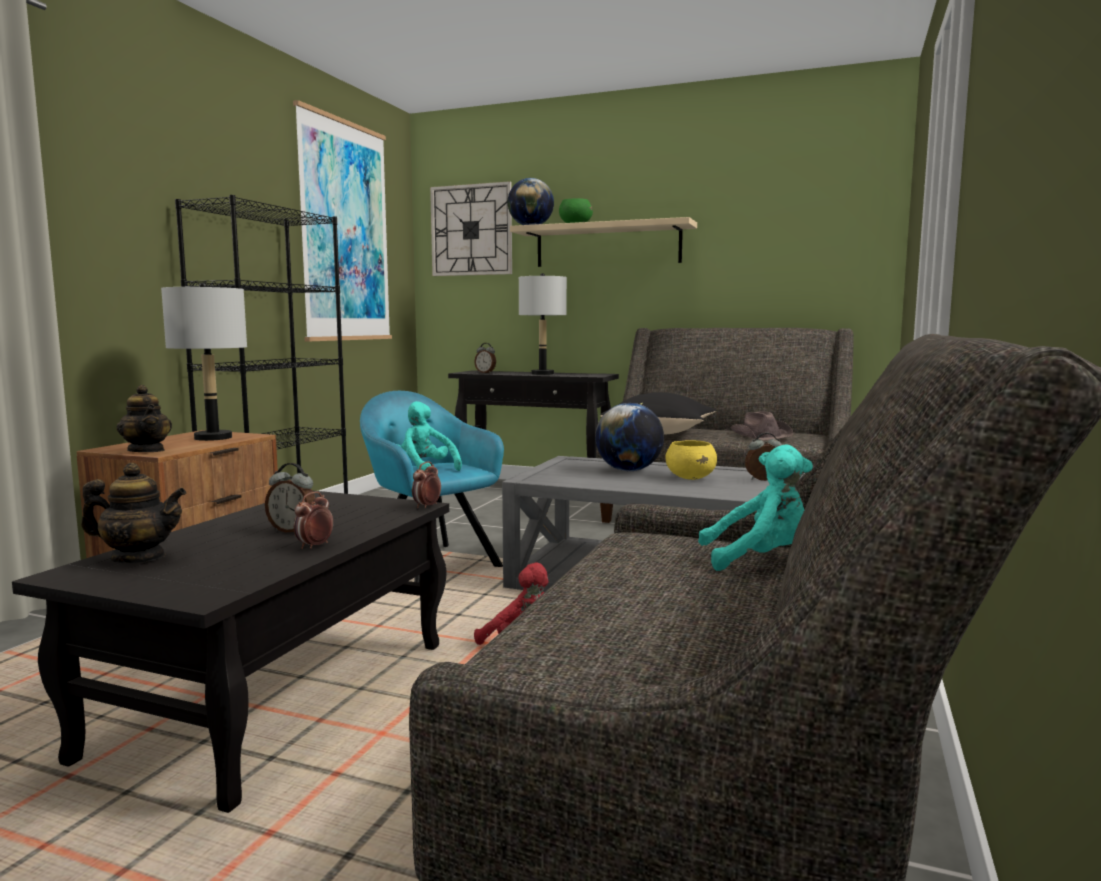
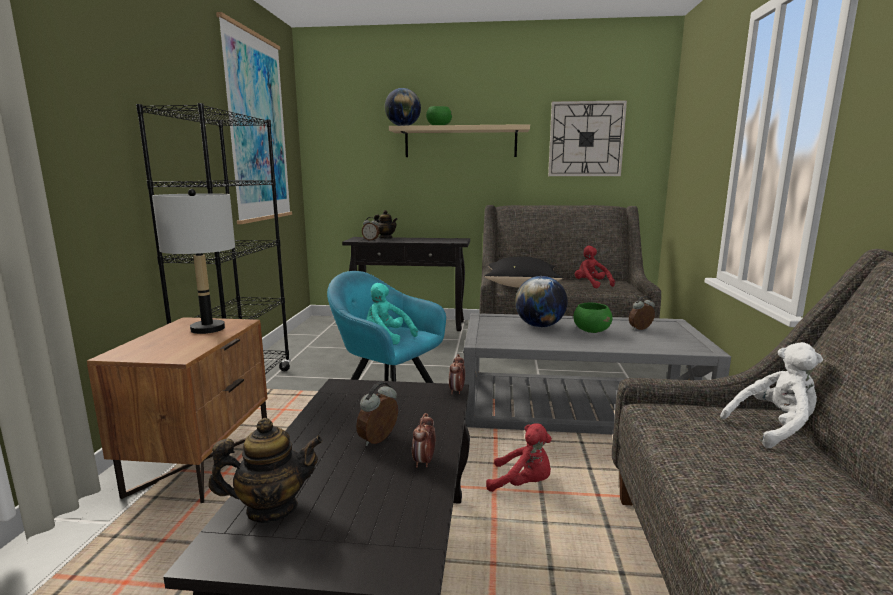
camera: 15 degrees left, 5 degrees up
teapot [117,385,172,452] -> teapot moved to [374,210,398,238]
alarm clock [265,463,315,532] -> alarm clock turned 120 degrees clockwise [356,381,398,446]
wall clock [430,181,512,276] -> wall clock moved to [548,100,627,176]
grey table lamp [519,273,567,375] -> none
yellow bowl [666,440,717,480] -> green bowl [573,303,613,333]
turquoise plush toy [698,444,813,571] -> white plush toy [720,342,823,448]
brown hat [730,411,794,441] -> red plush toy [575,246,615,288]

